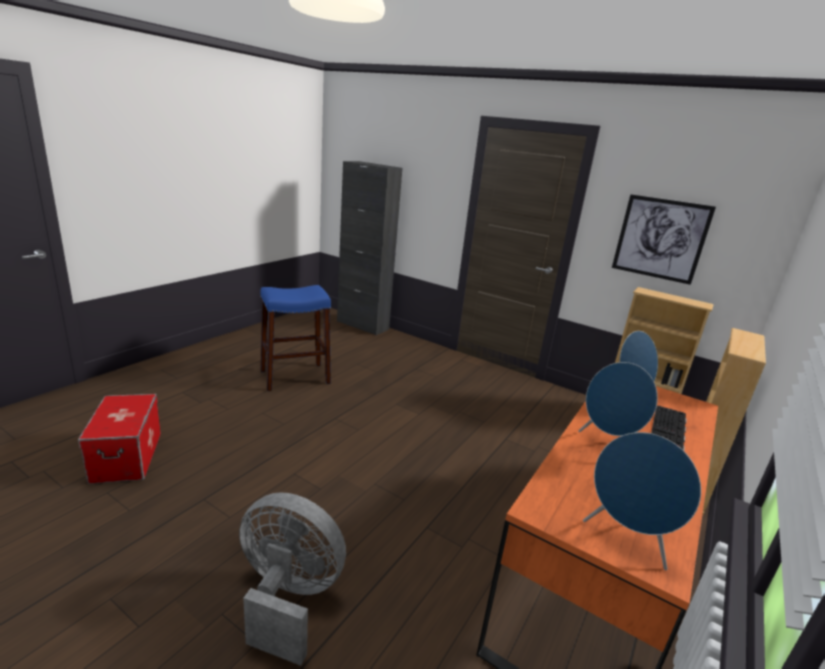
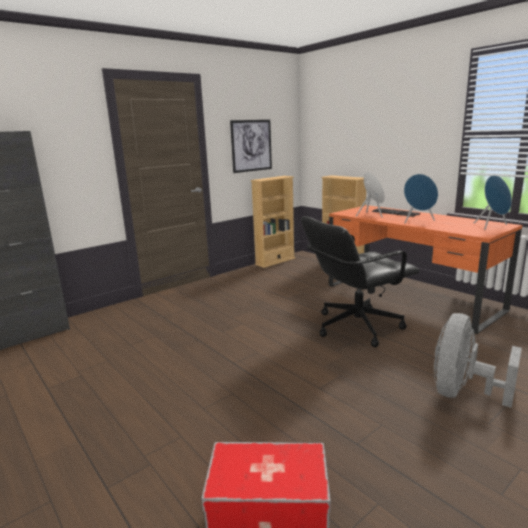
camera: 70 degrees left, 5 degrees down
blue stool [260,285,331,391] -> none
none -> black office chair [301,216,420,347]

